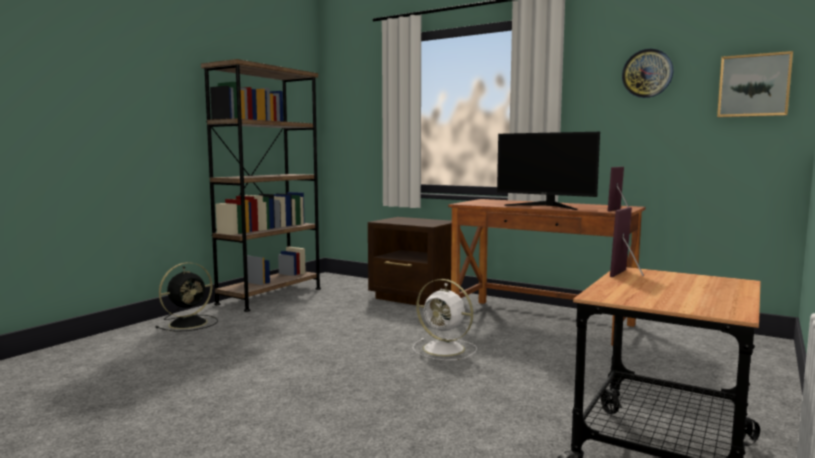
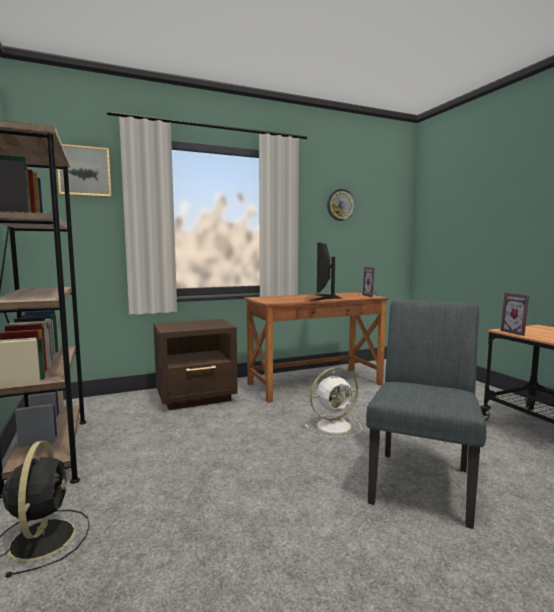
camera: 55 degrees left, 0 degrees up
monitor [497,132,600,210] -> monitor turned 120 degrees clockwise [309,242,342,301]
picture [717,51,793,117] -> picture moved to [58,144,111,197]
none -> grey chair [366,299,486,529]

